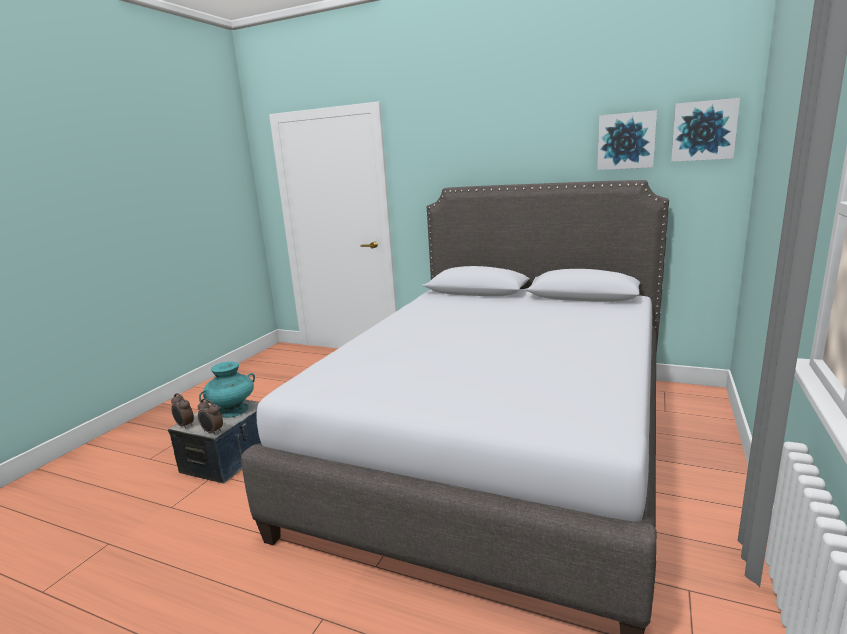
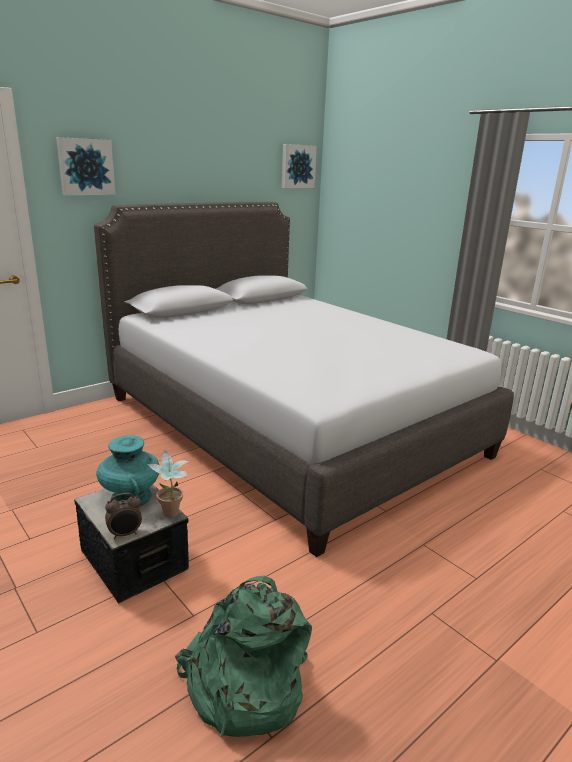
camera: 65 degrees left, 5 degrees up
alarm clock [198,399,223,435] -> potted plant [147,450,189,518]
picture [597,110,657,170] -> picture moved to [56,137,116,195]
none -> green backpack [175,576,312,737]

